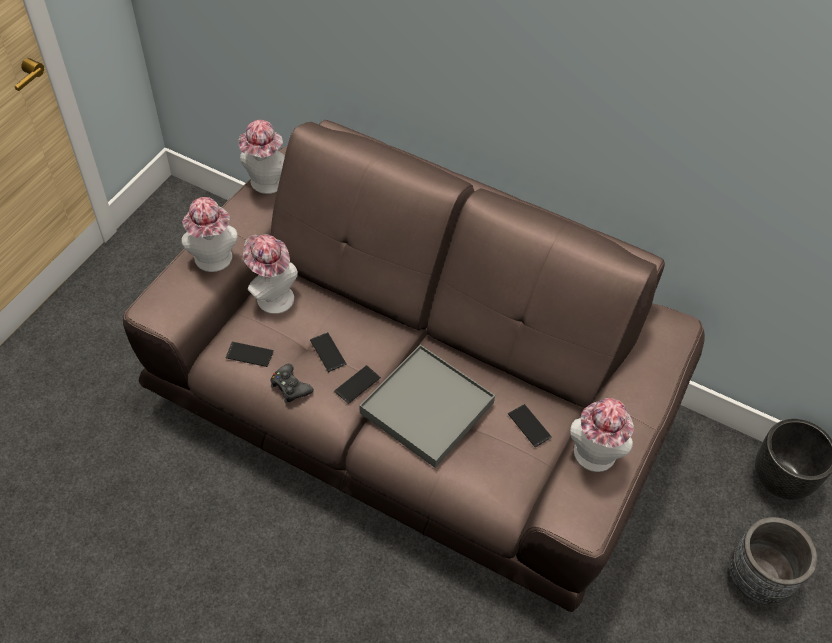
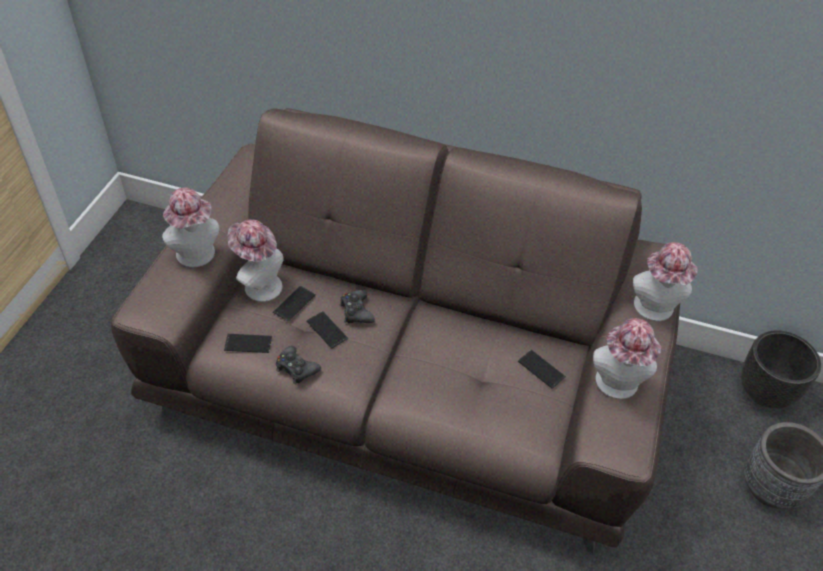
camera: 10 degrees left, 5 degrees down
hat [239,120,285,194] -> hat moved to [633,242,697,321]
phone [334,365,381,404] -> phone moved to [273,286,316,322]
grey tray [360,345,495,468] -> none
none -> black game controller [340,290,375,323]

